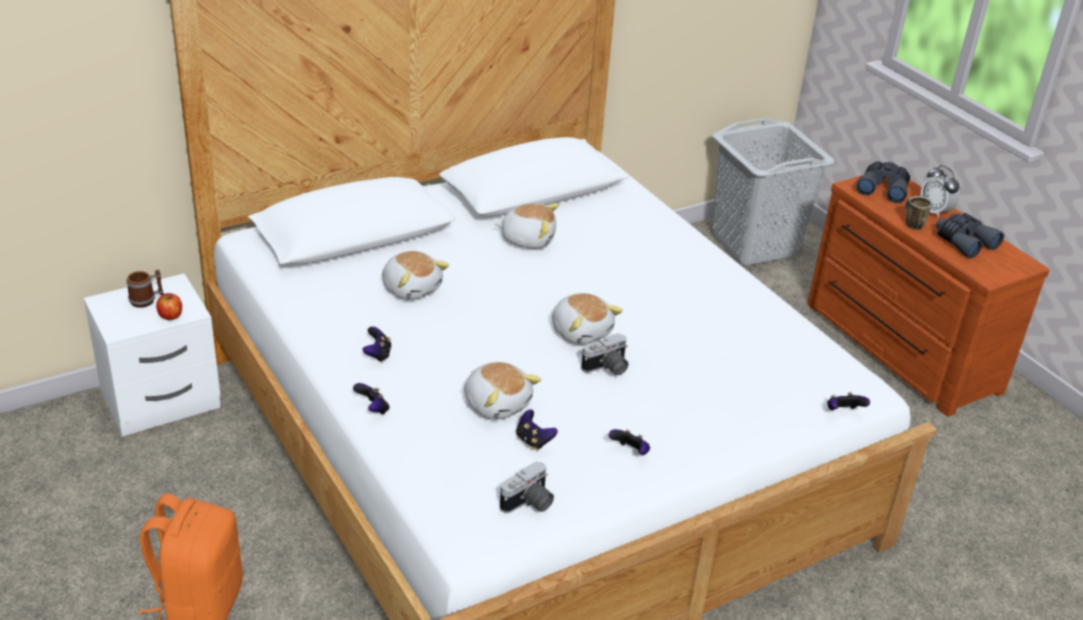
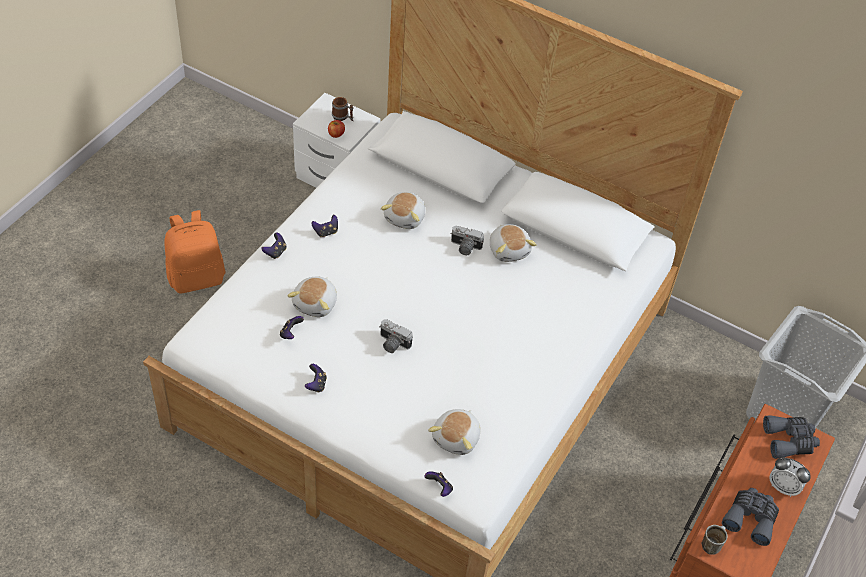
camera: 60 degrees right, 15 degrees up
camera [500,461,554,513] -> camera moved to [450,226,484,255]
plush toy [552,293,623,345] -> plush toy moved to [428,409,480,455]
mug [905,196,932,230] -> mug moved to [702,525,728,555]
alarm clock [921,165,959,218] -> alarm clock turned 90 degrees counterclockwise [769,457,811,497]

